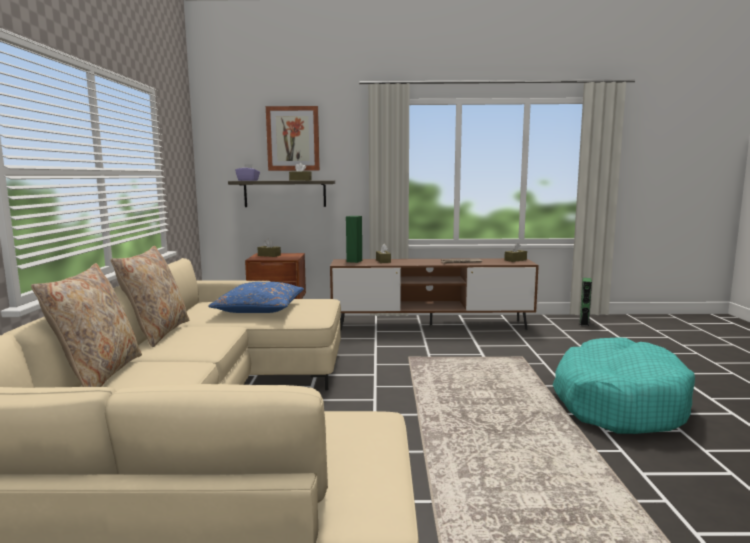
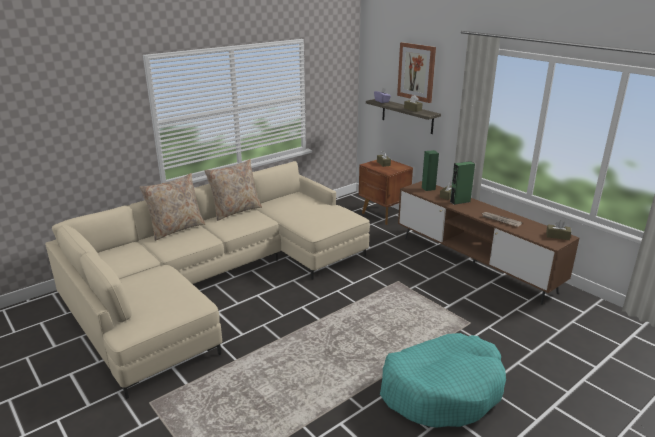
camera: 50 degrees right, 15 degrees up
blue pillow [208,282,304,313] -> none
green speaker [580,278,592,326] -> green speaker moved to [450,161,475,205]

